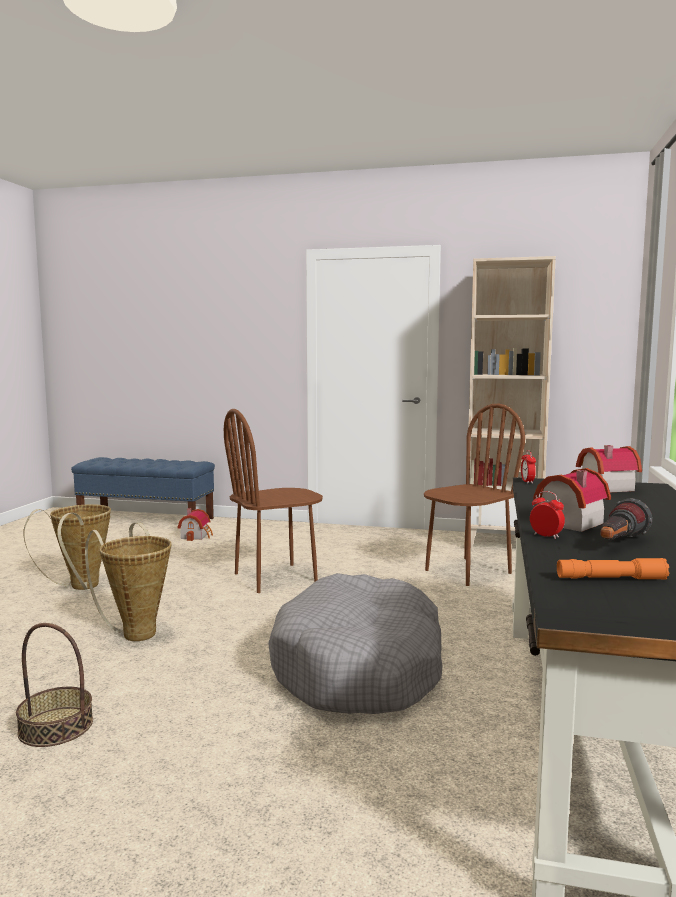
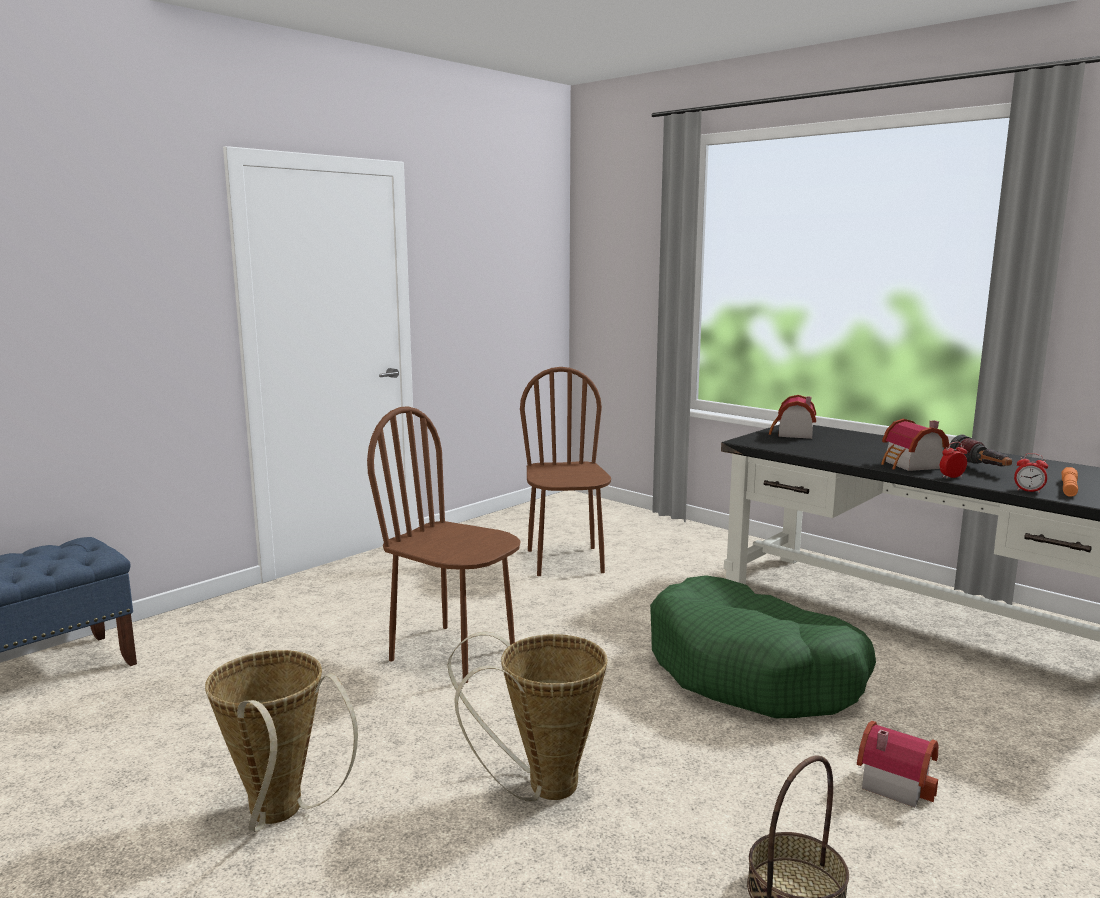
camera: 60 degrees left, 5 degrees up
toy house [178,508,213,541] -> toy house moved to [857,721,938,807]
brown chair [224,409,323,593] -> brown chair turned 120 degrees clockwise [367,406,521,683]
grey dog bed [268,573,442,714] -> green dog bed [650,575,876,718]
beige bookcase [469,256,556,550] -> none
alarm clock [521,450,536,484] -> alarm clock moved to [1014,453,1048,493]

